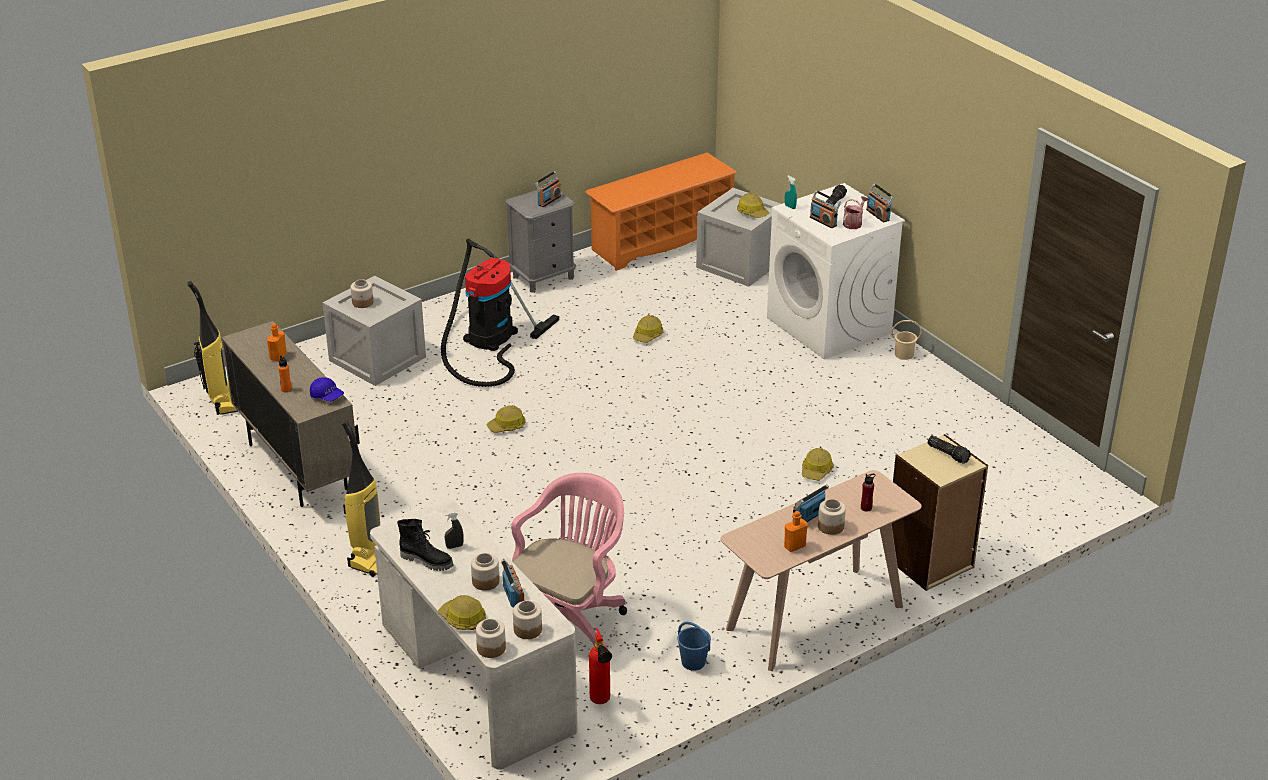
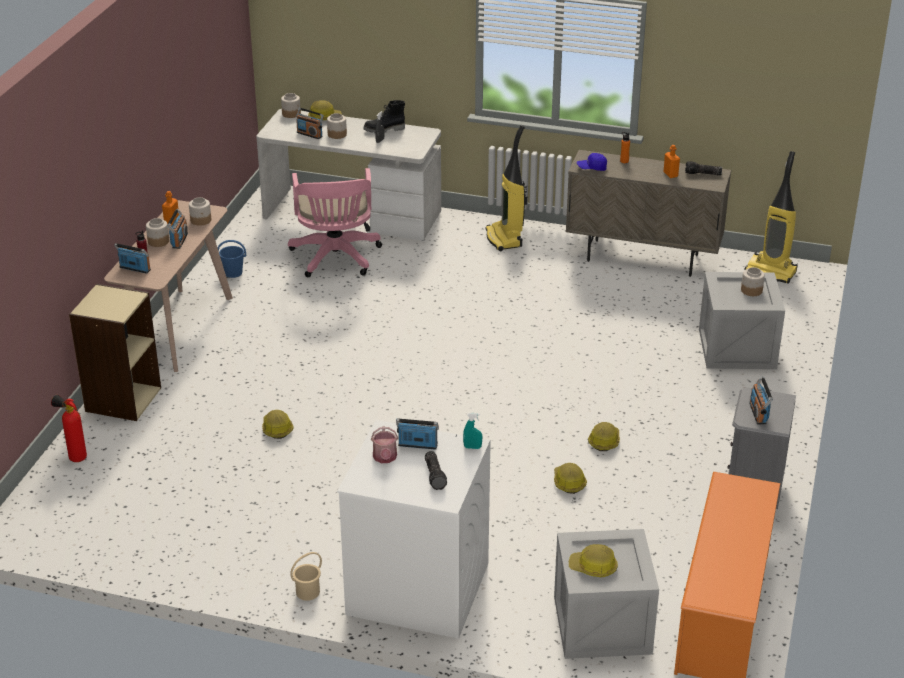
camera: 140 degrees right, 0 degrees up
vacuum cleaner [441,239,559,387] -> none
hard hat [486,405,526,433] -> hard hat moved to [588,422,620,451]
jar [513,601,542,639] -> jar moved to [189,197,211,226]
fire extinguisher [589,628,612,704] -> fire extinguisher moved to [51,395,87,462]
radio [866,184,894,222] -> radio moved to [114,243,151,274]
flashlight [928,435,971,464] -> flashlight moved to [685,161,722,175]

